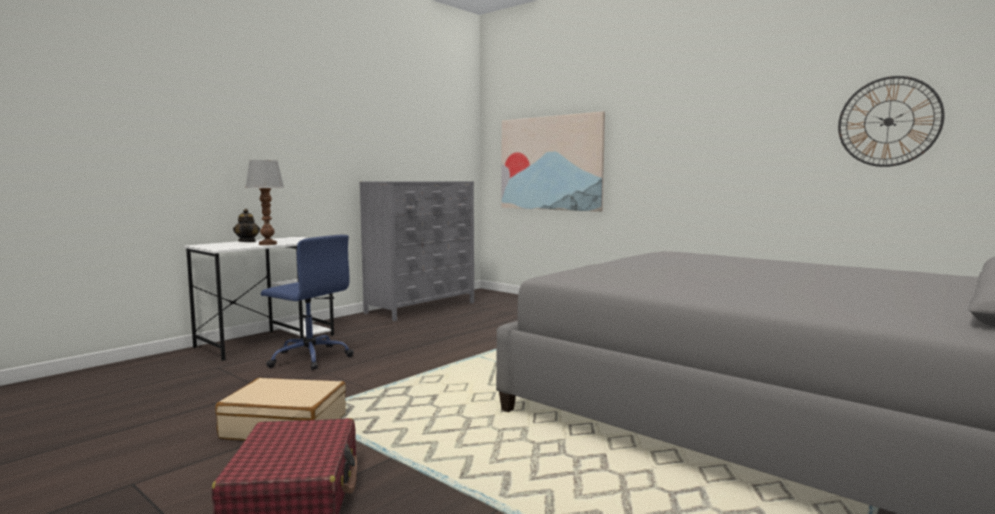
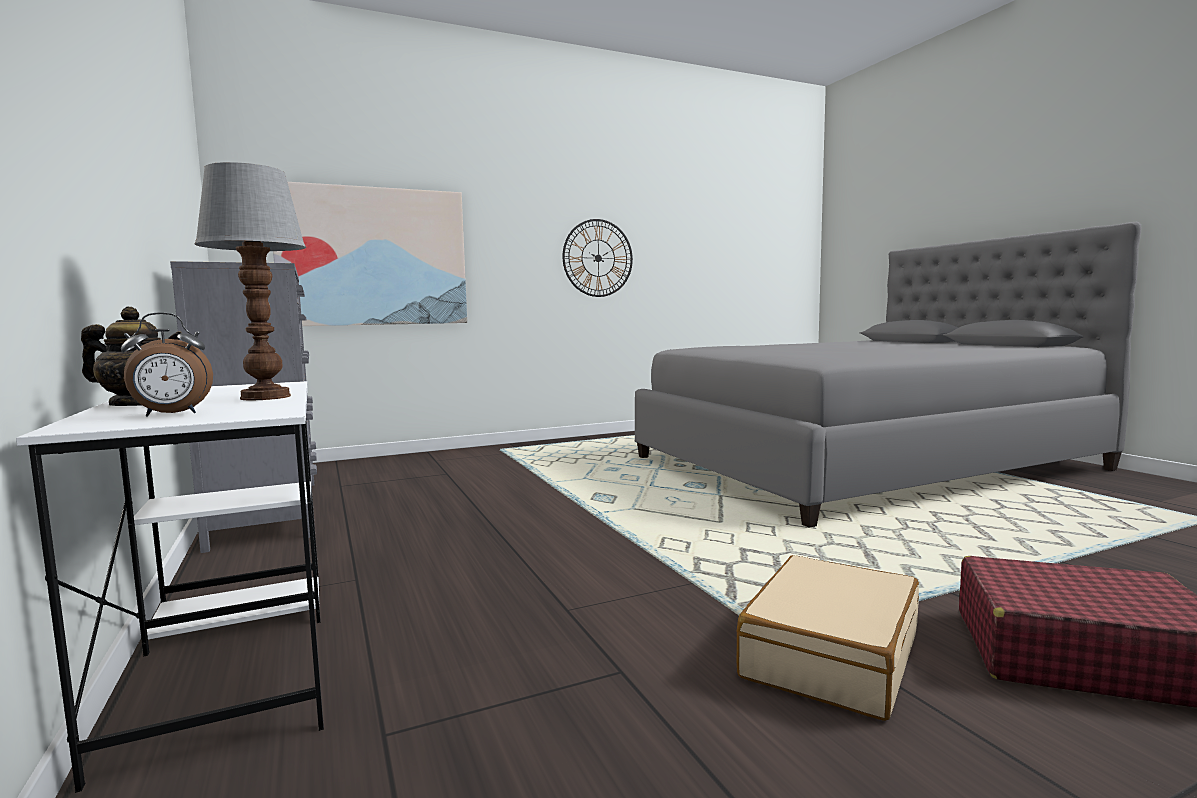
camera: 65 degrees left, 0 degrees up
blue office chair [261,235,354,370] -> none
wall clock [838,76,945,167] -> wall clock moved to [562,219,633,297]
none -> alarm clock [121,312,213,417]

